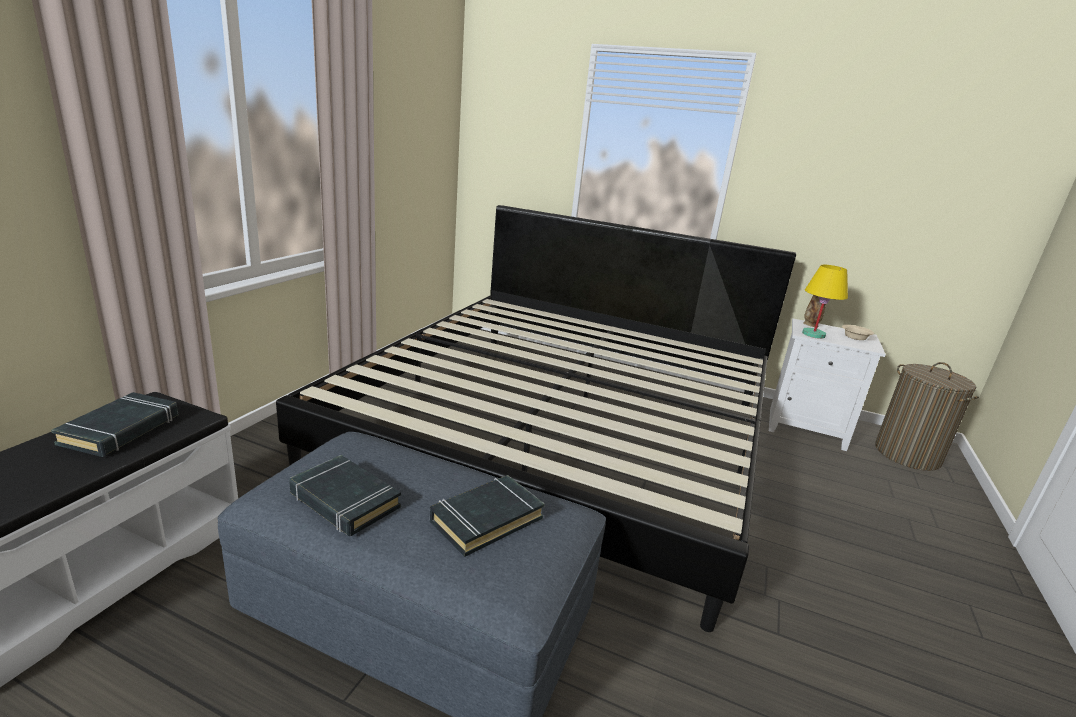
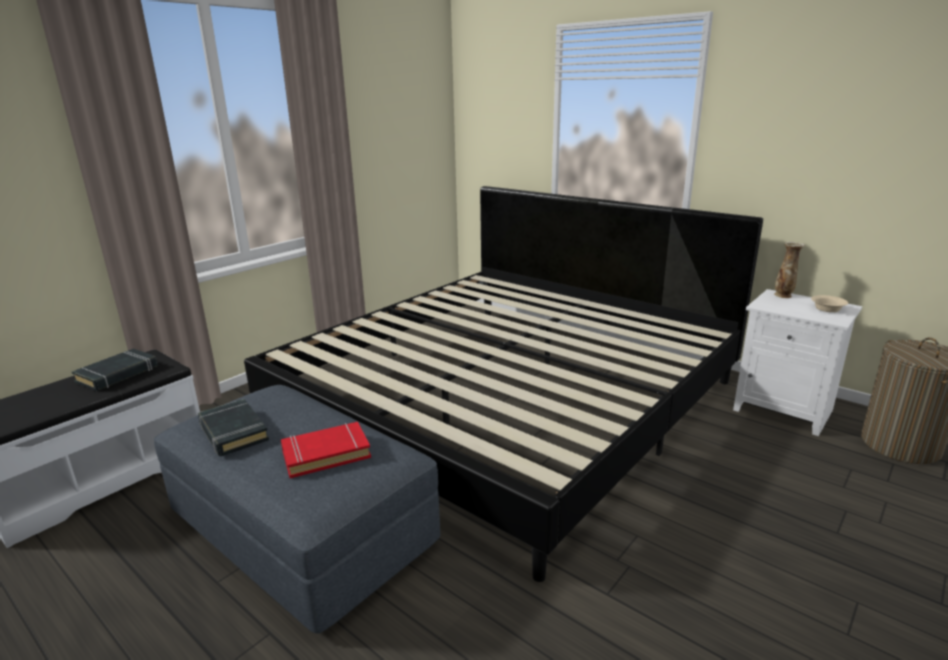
camera: 20 degrees right, 0 degrees up
black book [430,475,545,557] -> red book [281,422,371,478]
yellow table lamp [802,265,848,339] -> none

